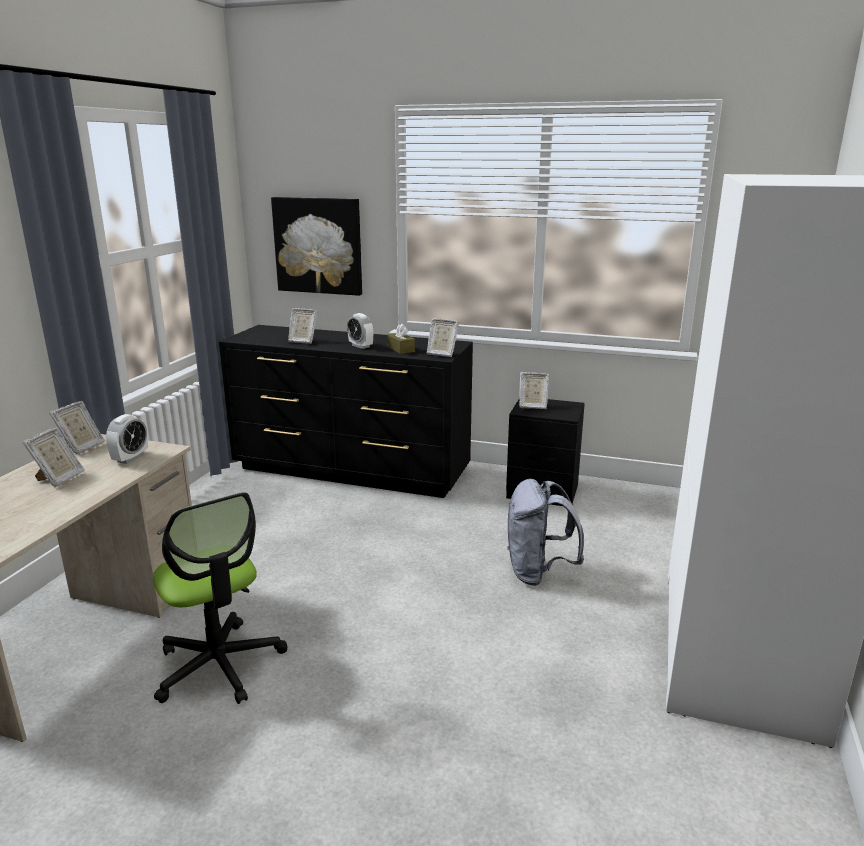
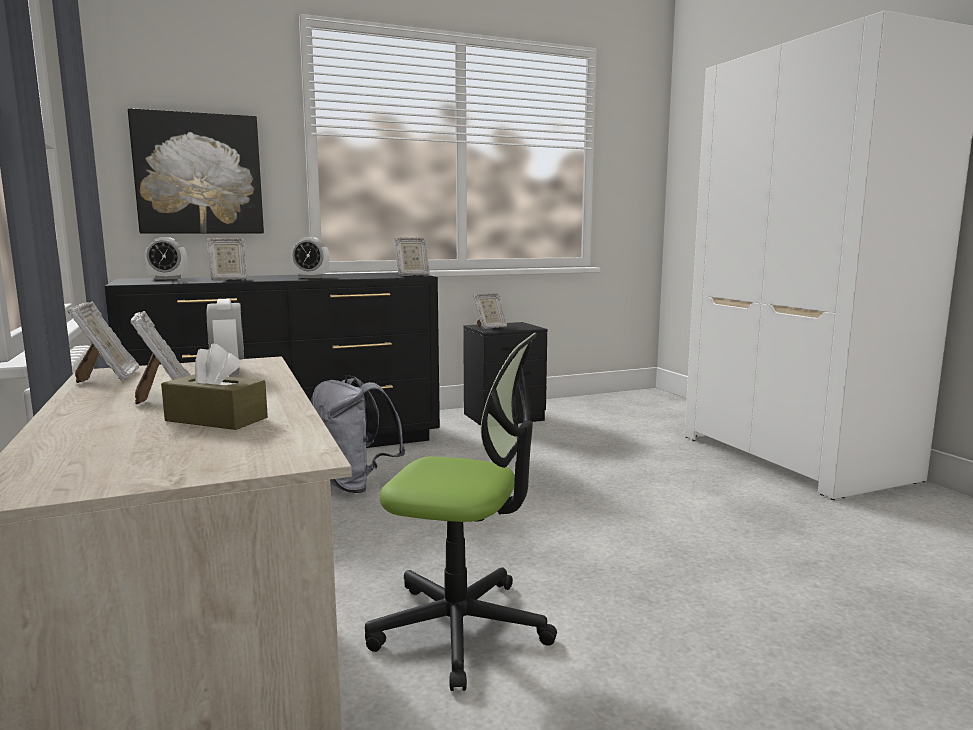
camera: 40 degrees left, 10 degrees down
brown tissue box [387,324,415,354] -> brown tissue box moved to [161,344,268,430]
grey backpack [507,479,584,586] -> grey backpack moved to [311,375,405,493]
none -> alarm clock [145,237,188,279]

